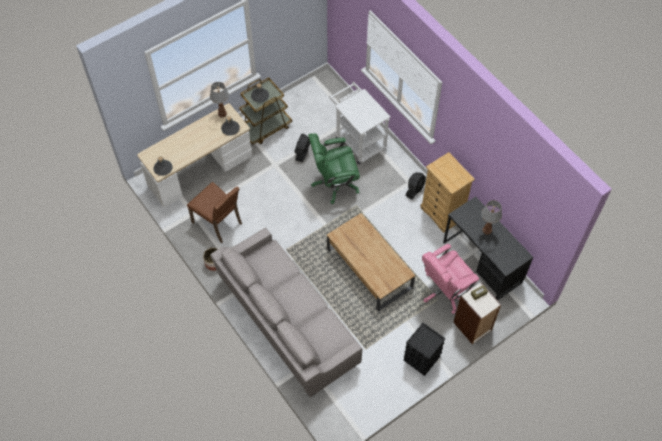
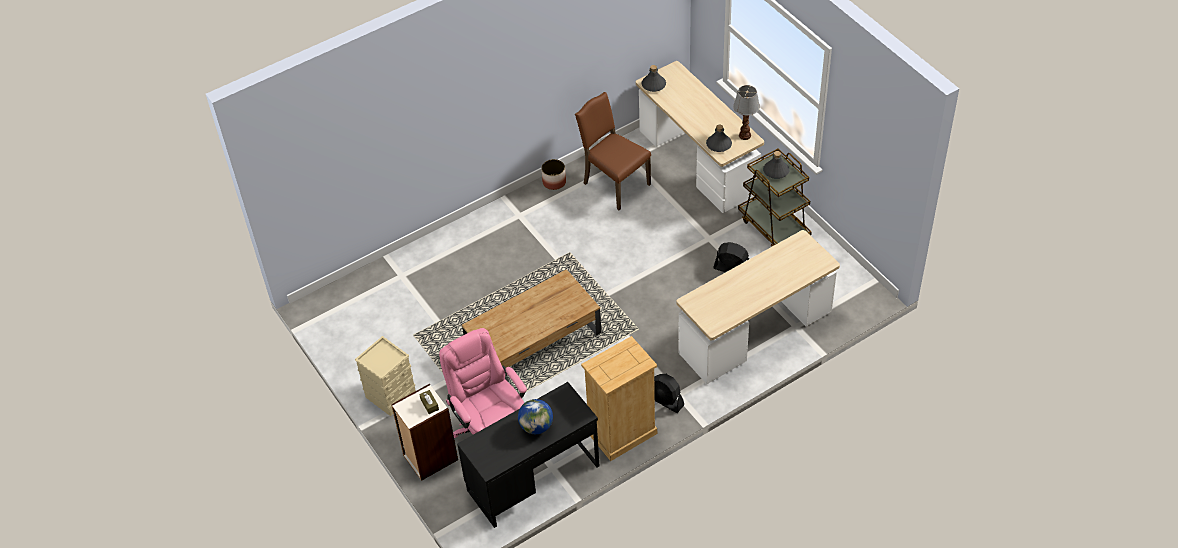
camera: 95 degrees right, 10 degrees down
brown chair [187,182,242,243] -> brown chair turned 90 degrees clockwise [575,92,651,210]
grey sofa [210,228,362,397] -> none
green office chair [308,133,360,204] -> none
white cart [329,81,391,164] -> desk [676,230,840,384]
black storage box [404,323,446,376] -> beige storage box [355,336,416,416]
table lamp [481,200,502,235] -> globe [518,399,553,434]

